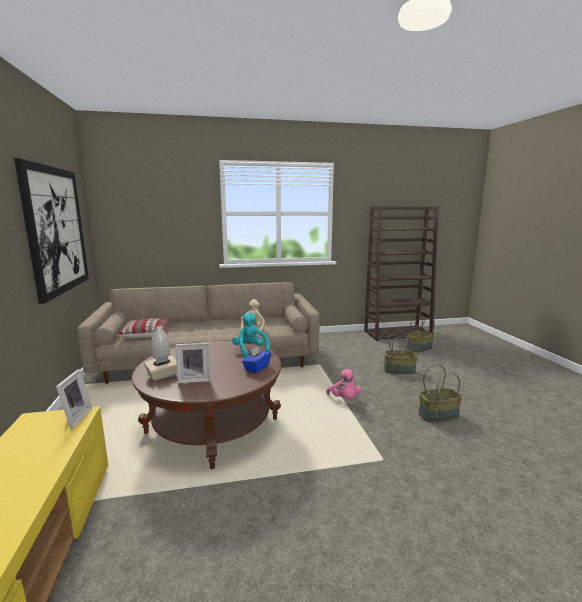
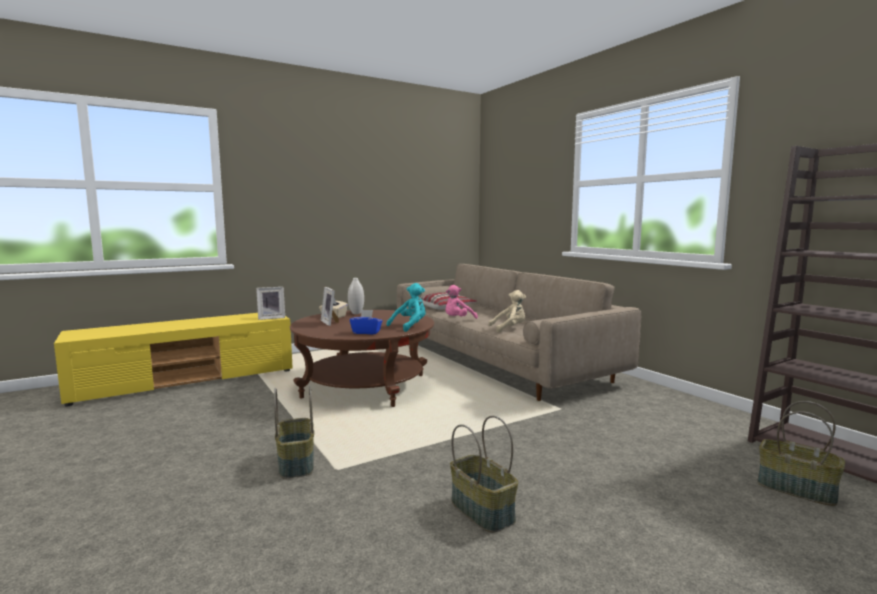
camera: 70 degrees right, 5 degrees down
picture [14,158,89,304] -> none
pink plush toy [326,369,362,399] -> pink plush toy moved to [445,285,478,319]
basket [384,330,418,374] -> basket moved to [274,385,314,478]

